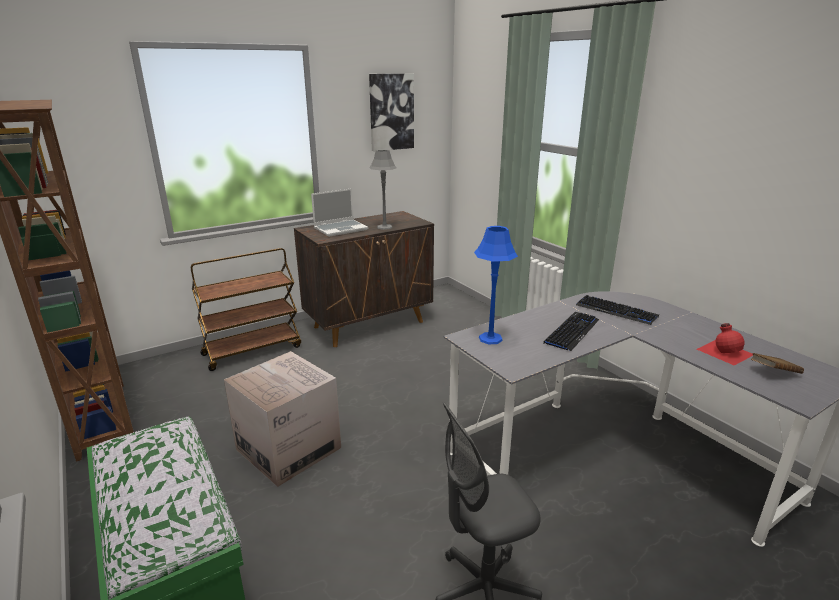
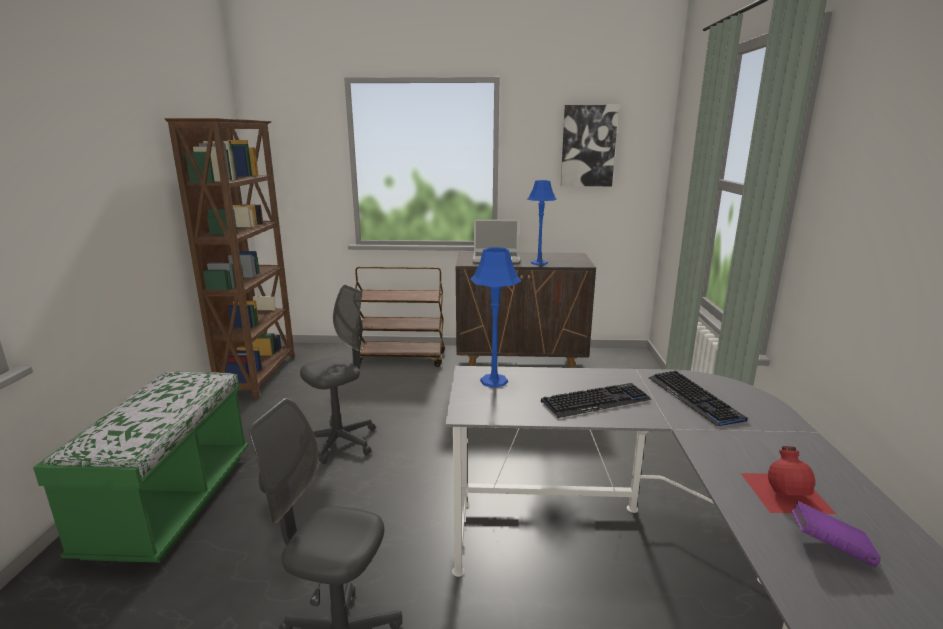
camera: 35 degrees right, 5 degrees down
cardboard box [224,351,341,487] -> grey office chair [300,285,375,464]
grey table lamp [369,149,397,230] -> blue table lamp [527,180,557,265]
brown book [751,353,804,374] -> purple book [792,501,881,568]

